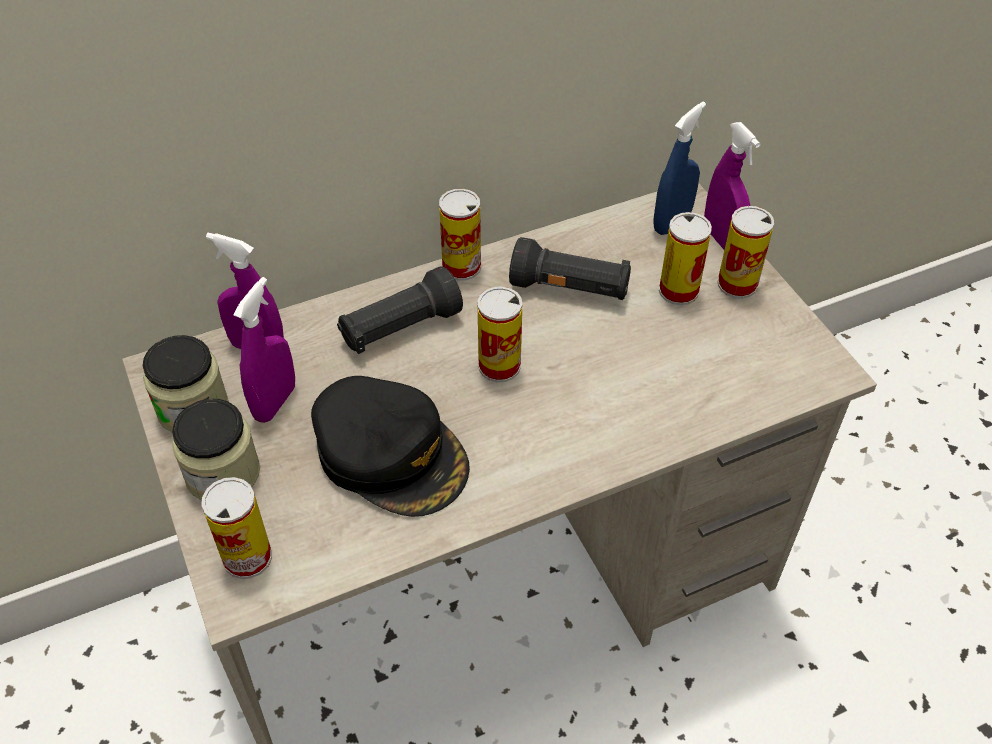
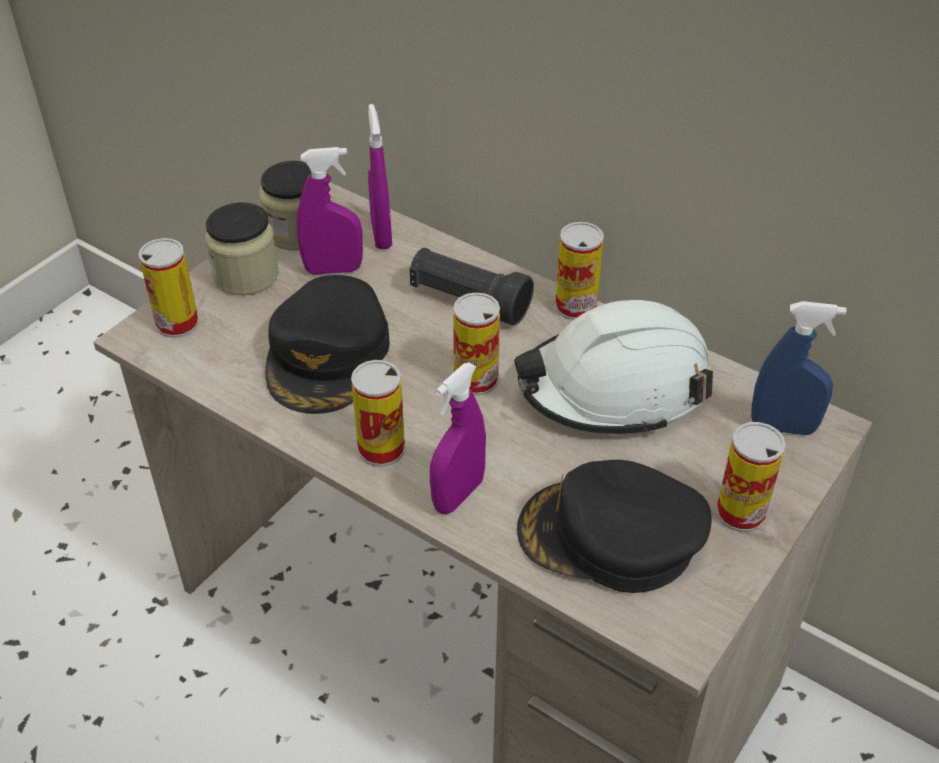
camera: 60 degrees right, 5 degrees down
black flashlight [509,237,631,300] -> white hard hat [514,300,713,435]
can [659,212,712,305] -> can moved to [351,360,405,467]
purple spray bottle [704,122,760,250] -> purple spray bottle moved to [430,362,486,514]
none -> black cap [517,460,712,593]

